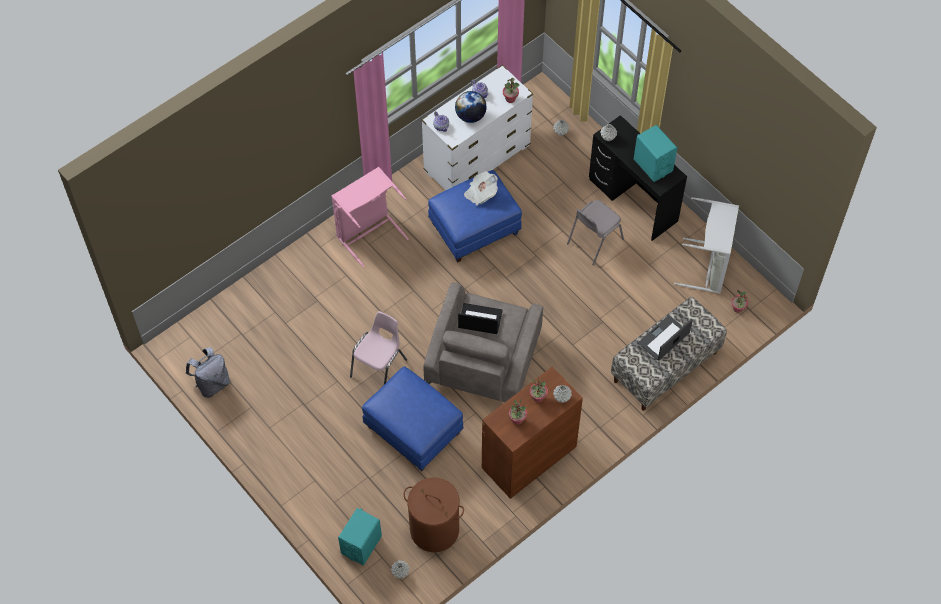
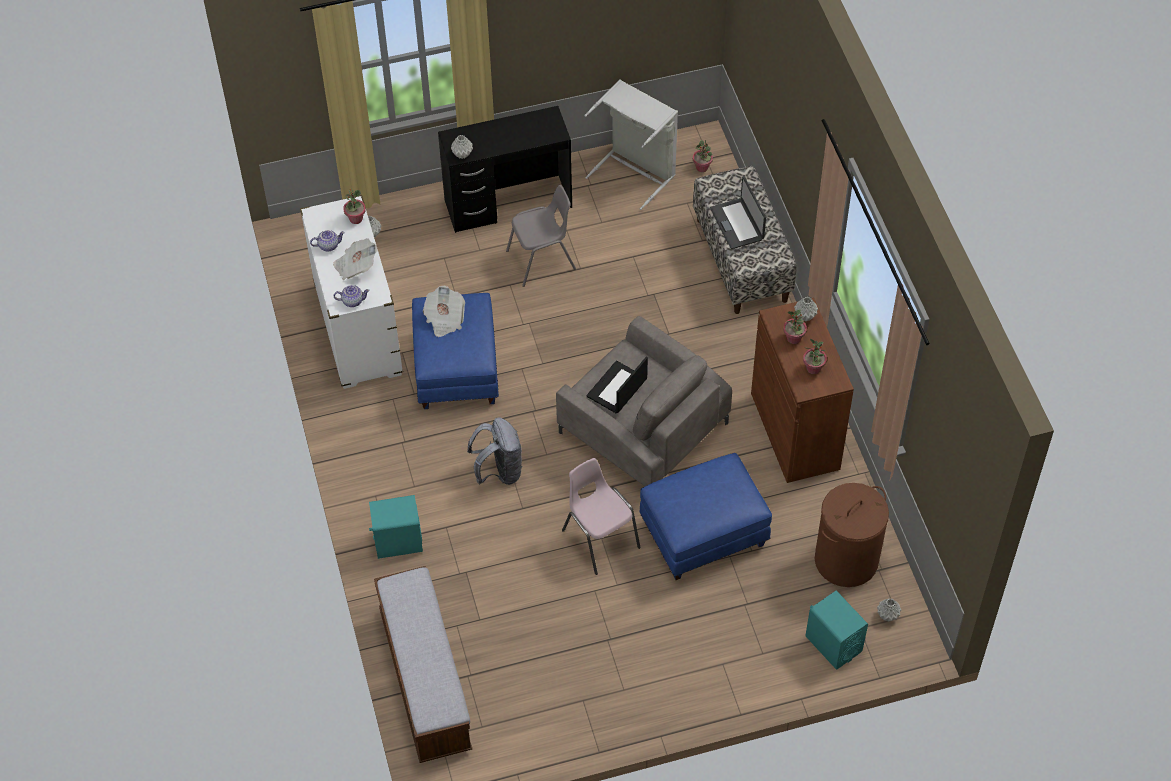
camera: 65 degrees left, 5 degrees down
grey backpack [186,347,230,398] -> grey backpack moved to [467,417,523,485]
pink laundry basket [332,167,409,268] -> none
globe [455,91,487,123] -> newspaper [333,238,378,280]
grey chair [567,200,624,265] -> grey chair turned 90 degrees counterclockwise [506,185,576,287]
turquoise speaker [634,125,677,182] -> turquoise speaker moved to [369,495,423,559]
none -> bench [374,566,472,763]

